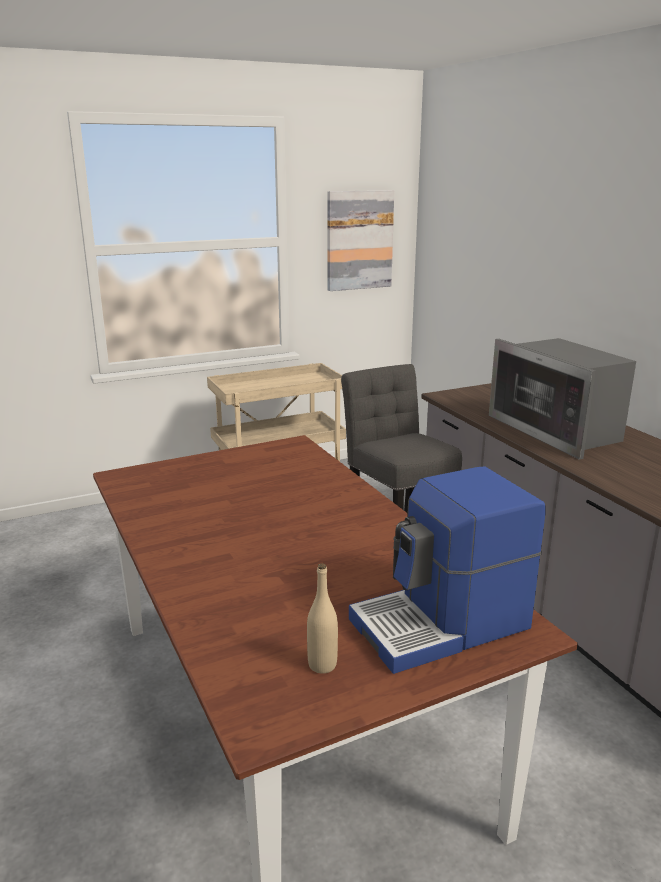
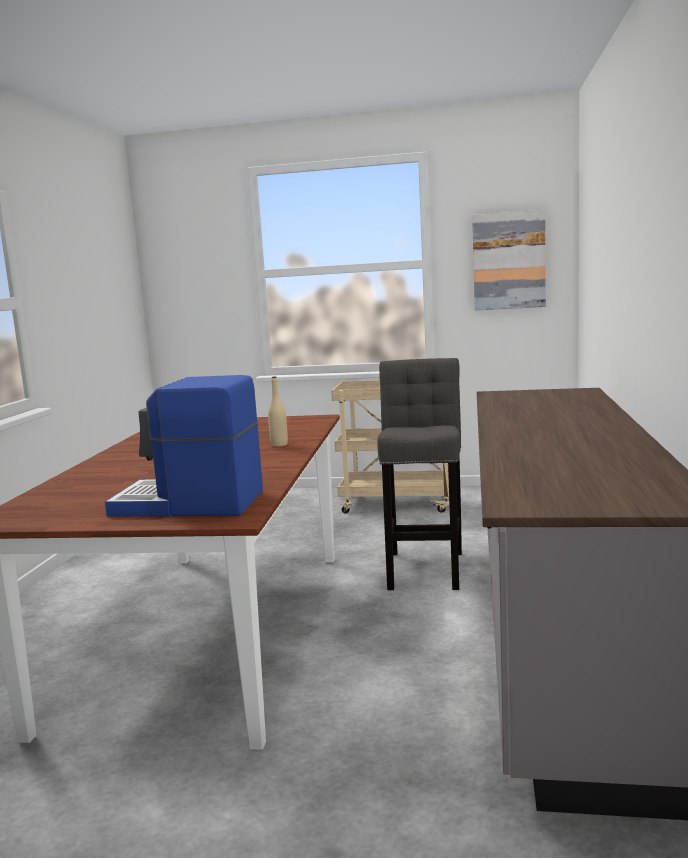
camera: 35 degrees right, 10 degrees down
beige bottle [307,563,338,674] -> beige bottle moved to [268,376,288,447]
microwave [489,338,636,460] -> none

